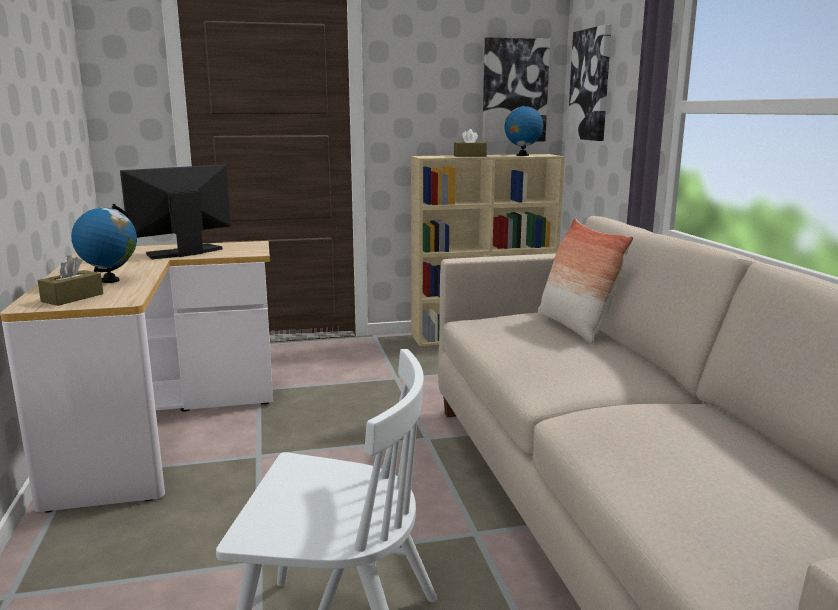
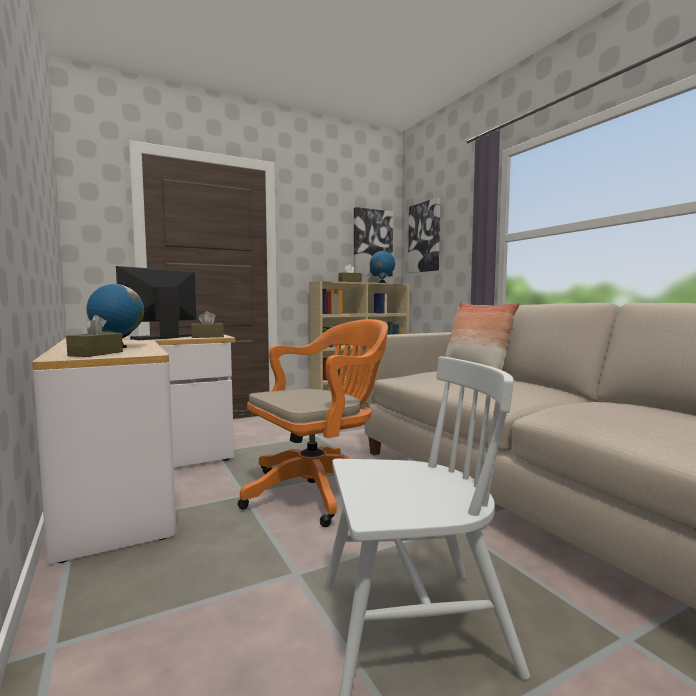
camera: 15 degrees left, 10 degrees down
none -> brown tissue box [191,311,224,338]
none -> orange office chair [238,319,388,527]

